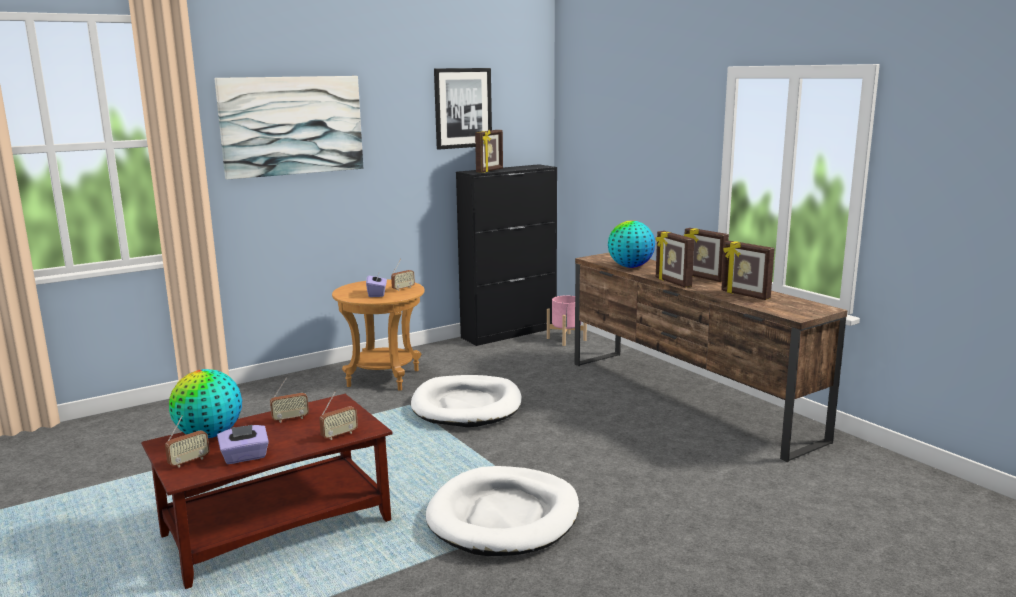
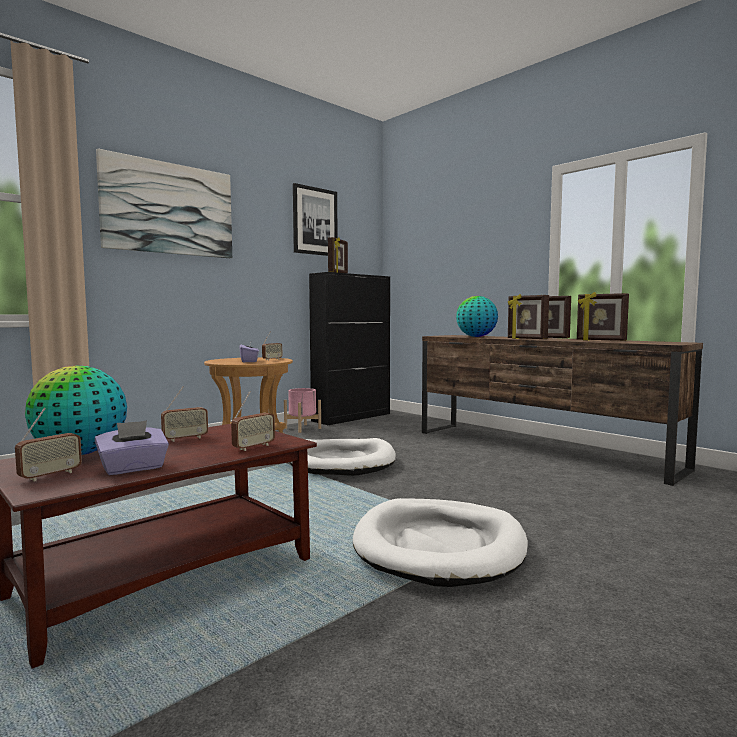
camera: 10 degrees left, 10 degrees down
pink planter [547,295,587,346] -> pink planter moved to [284,388,321,433]

